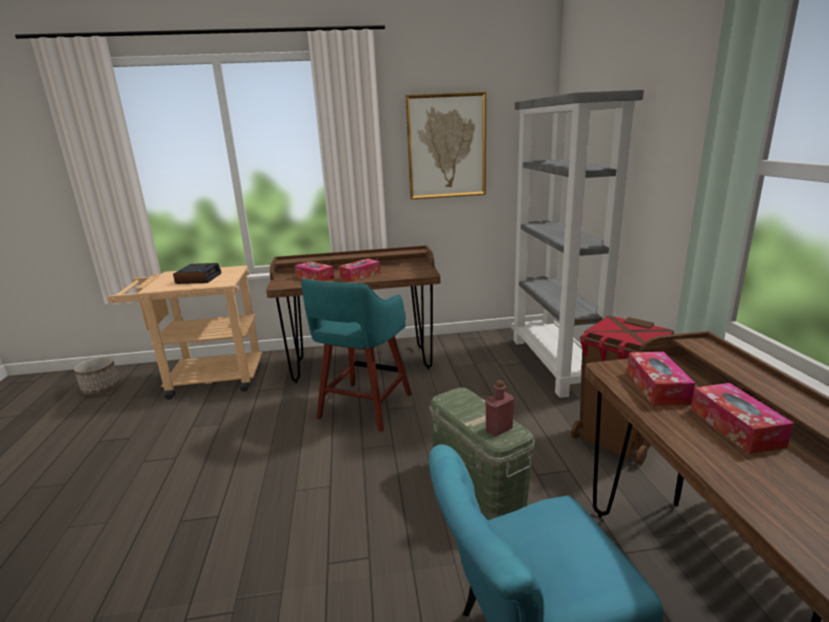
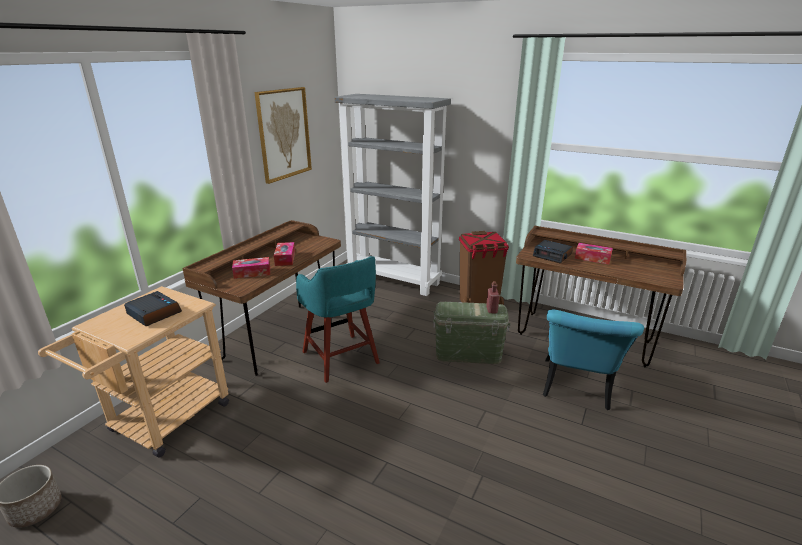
camera: 55 degrees left, 5 degrees up
tissue box [627,352,695,406] -> alarm clock [533,240,573,263]

